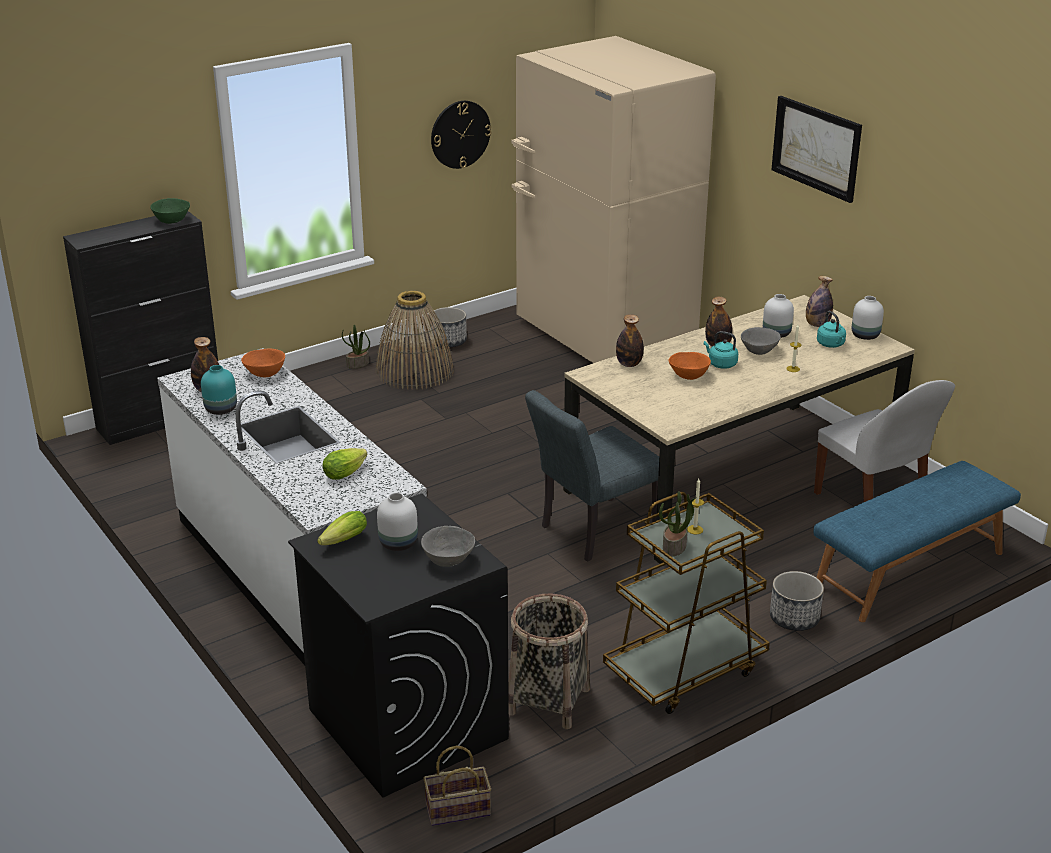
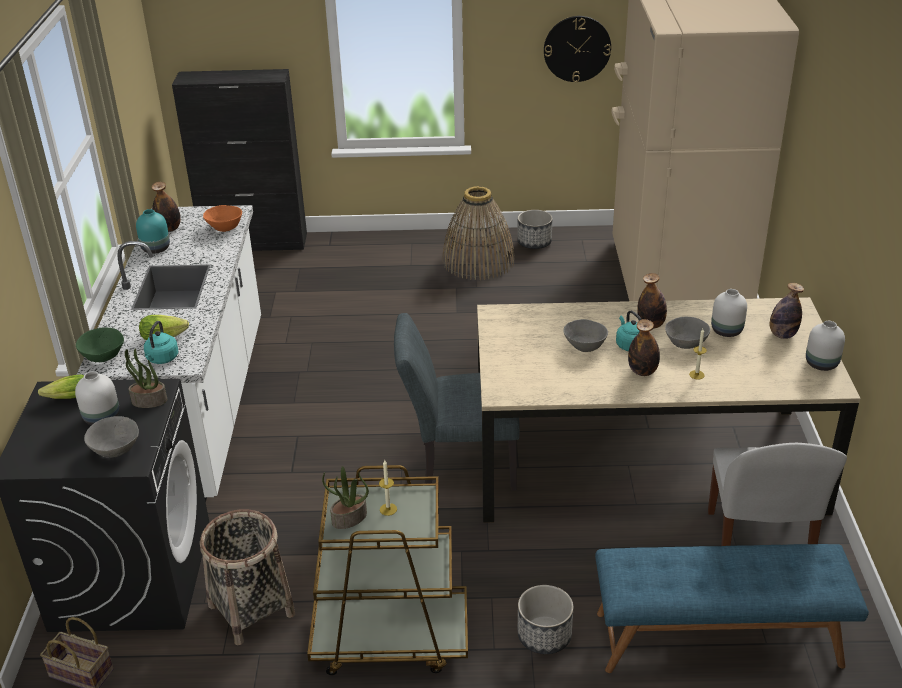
camera: 35 degrees right, 5 degrees up
green bowl [151,198,190,224] -> green bowl moved to [76,327,124,362]
potted plant [342,325,370,369] -> potted plant moved to [125,348,167,408]
bottle [616,314,644,367] -> bottle moved to [628,319,660,376]
orange bowl [669,352,711,380] -> grey bowl [564,319,608,352]
picture [771,96,862,203] -> none
turquoise kettle [817,311,846,348] -> turquoise kettle moved to [144,321,179,364]

